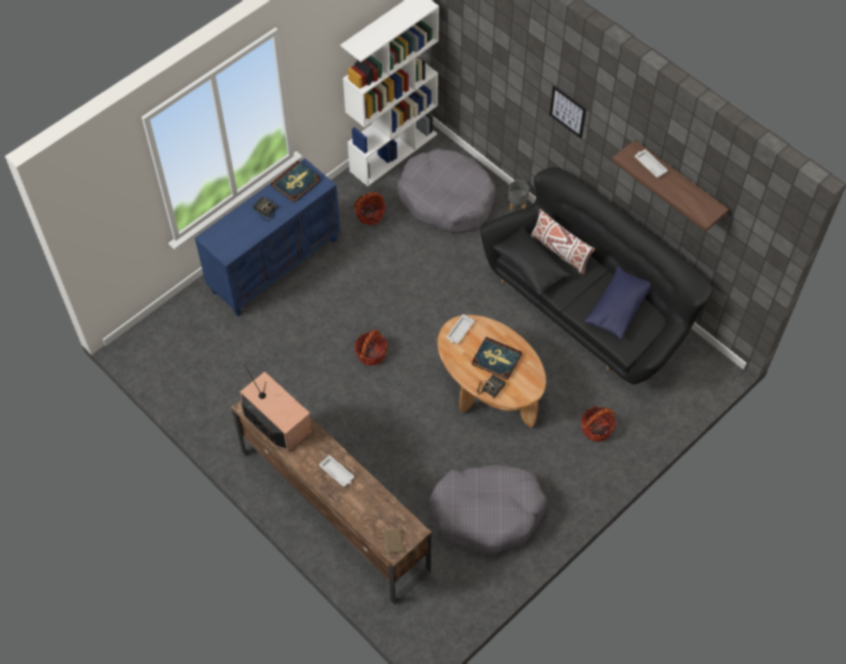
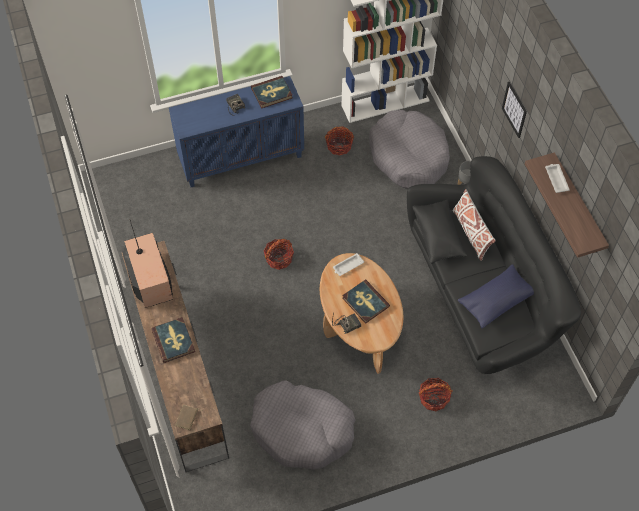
camera: 25 degrees right, 0 degrees up
white tray [319,455,354,487] -> book [151,317,195,363]

